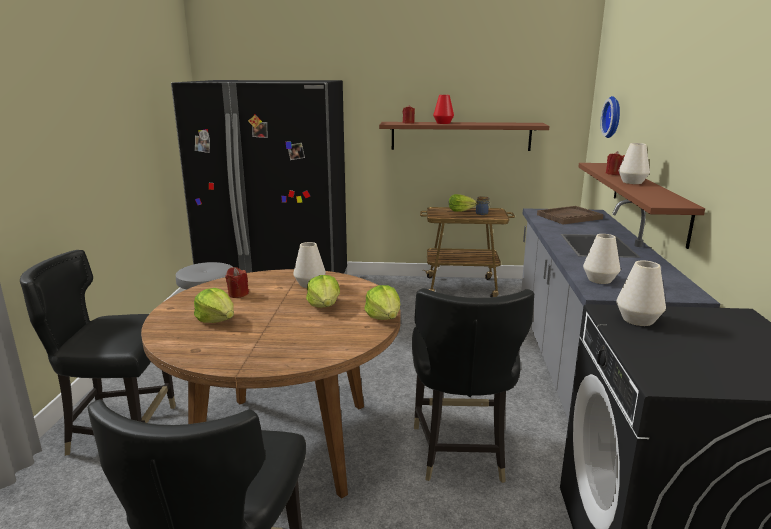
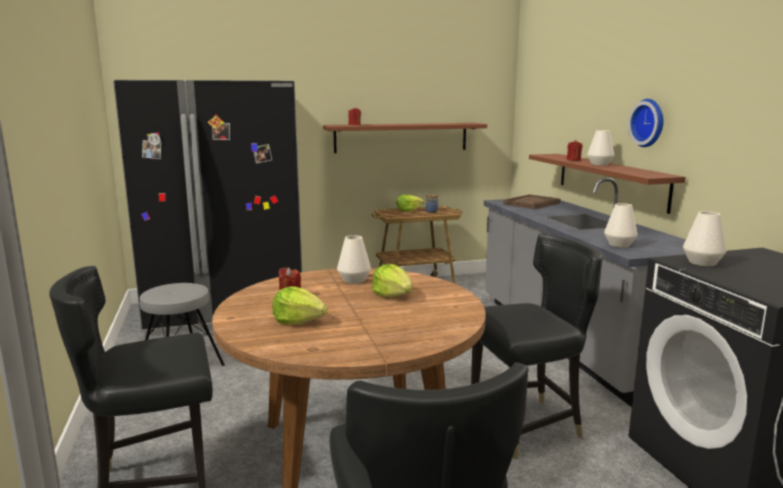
camera: 20 degrees left, 5 degrees down
lettuce [364,285,400,320] -> none
black chair [412,288,534,483] -> black chair turned 90 degrees counterclockwise [471,233,603,459]
red vase [433,95,454,124] -> none
wall clock [601,96,620,138] -> wall clock moved to [628,99,664,147]

